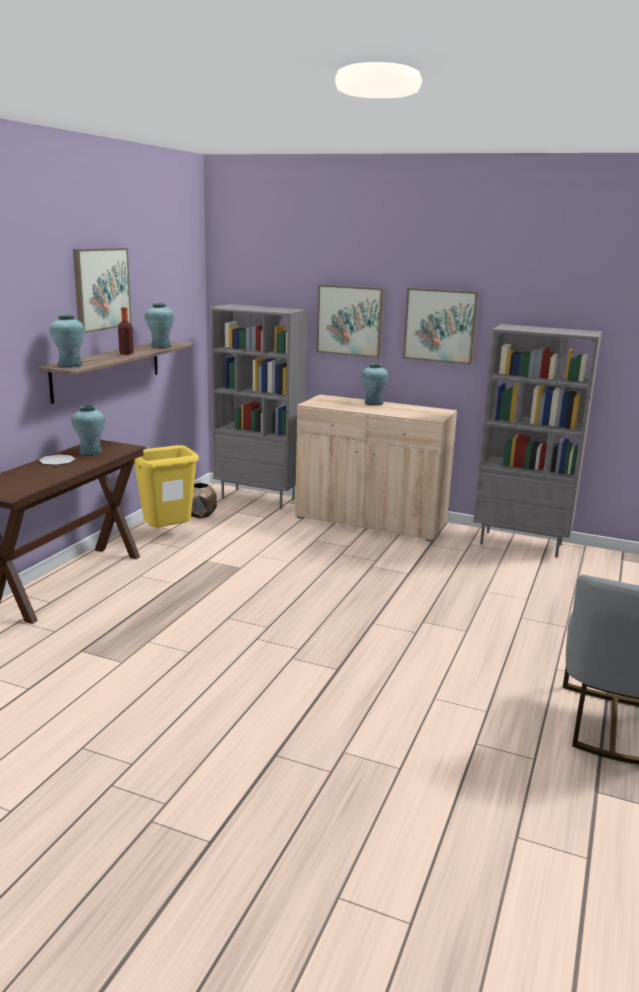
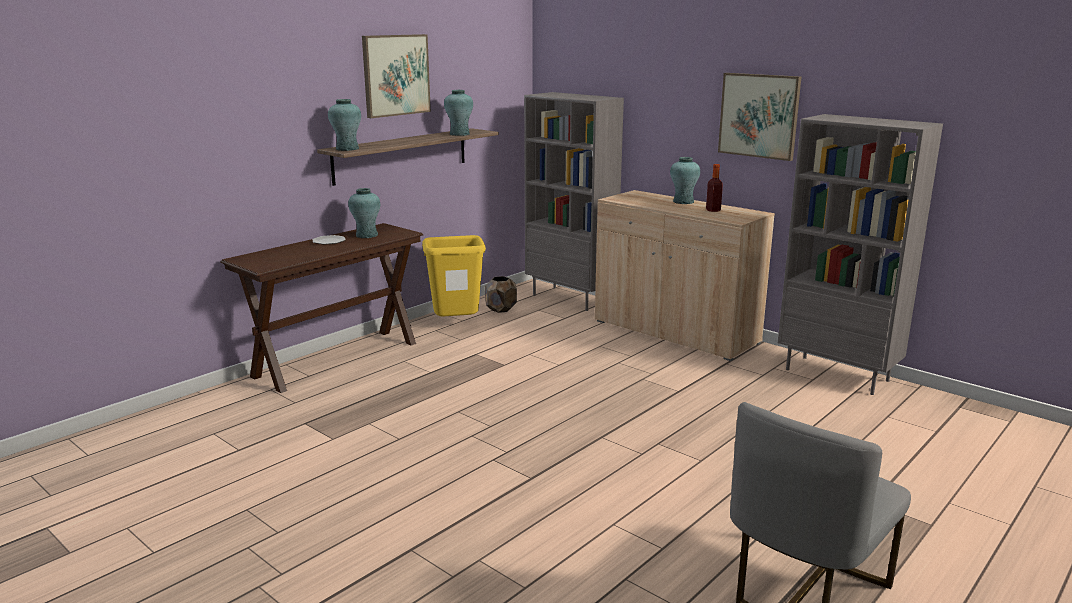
camera: 20 degrees right, 0 degrees up
bottle [118,307,134,355] -> bottle moved to [706,164,723,212]
picture [317,284,384,358] -> none

